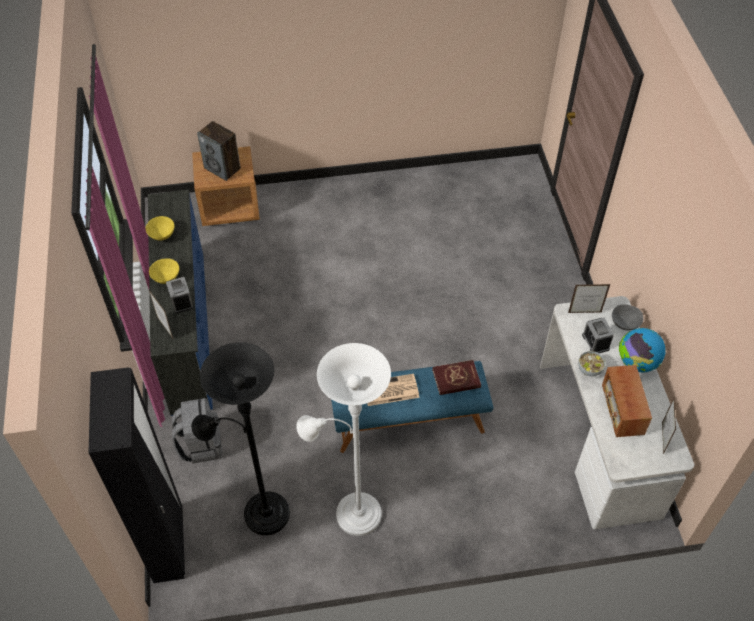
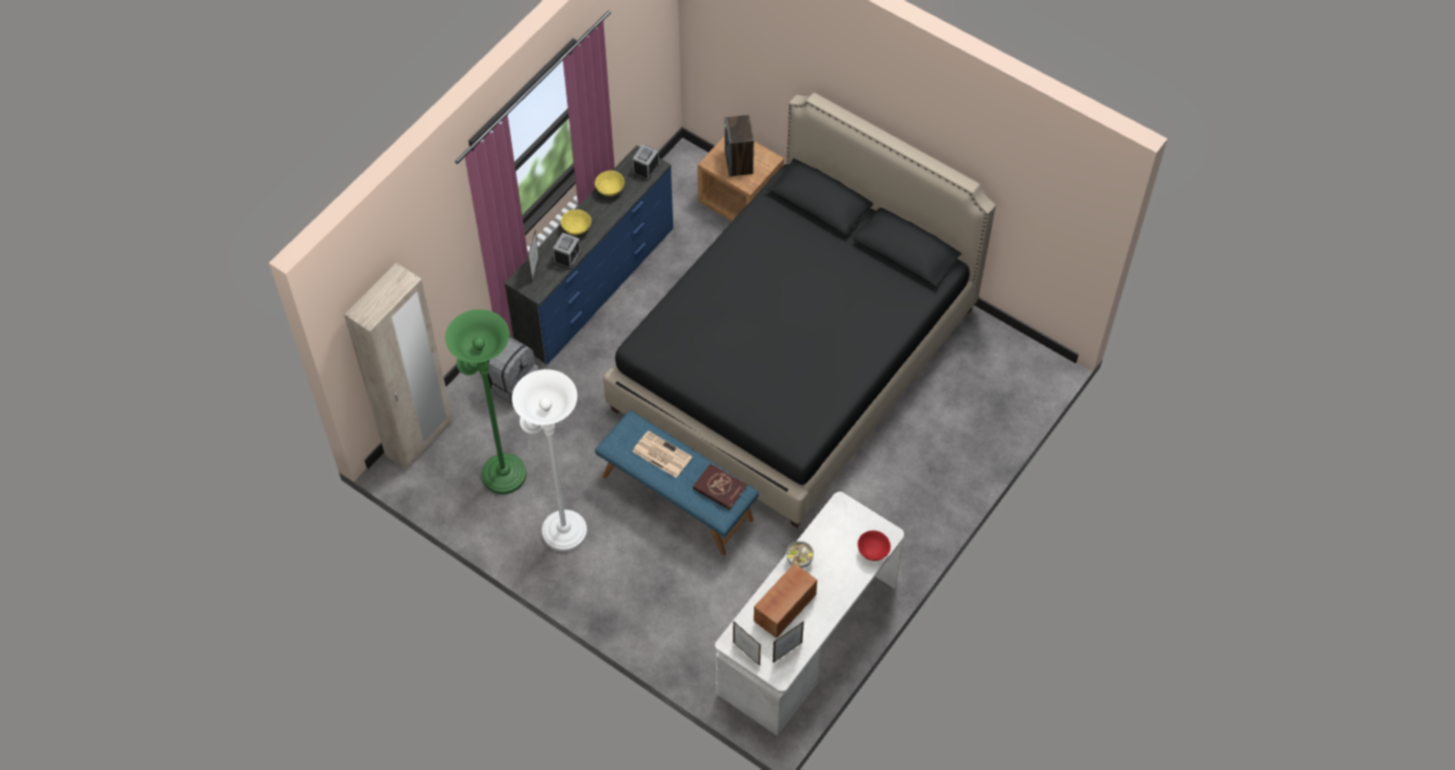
camera: 45 degrees right, 5 degrees up
black wardrobe [88,367,185,583] -> beige wardrobe [344,263,453,470]
black floor lamp [191,342,290,535] -> green floor lamp [445,309,526,494]
picture frame [568,284,610,313] -> picture frame moved to [733,621,761,666]
alarm clock [582,318,614,353] -> alarm clock moved to [632,144,660,181]
grey bowl [612,304,643,331] -> red bowl [858,530,891,561]
globe [619,328,666,372] -> none
none -> black bed [603,93,996,528]

